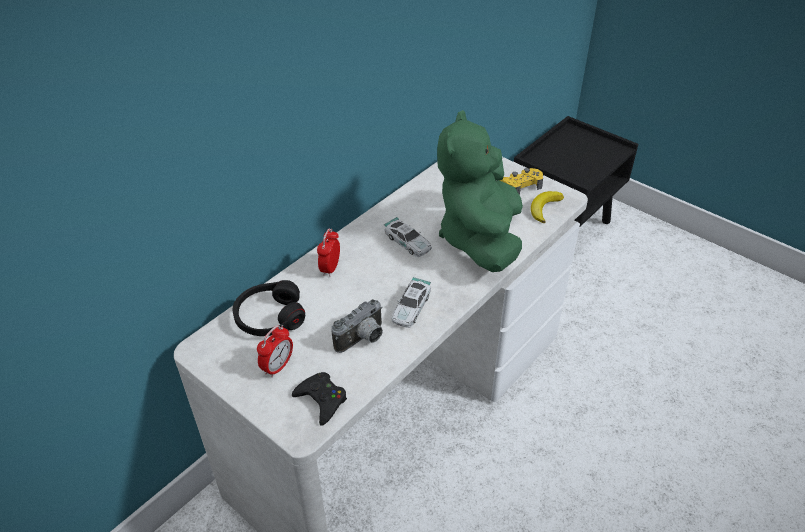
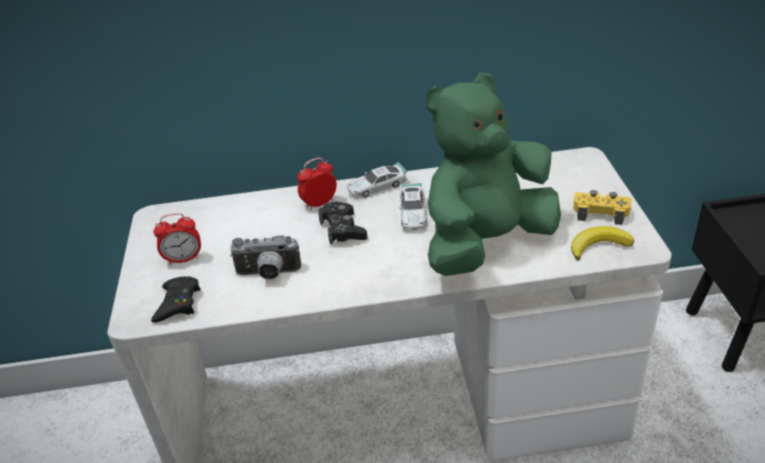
camera: 45 degrees right, 5 degrees down
black headphones [233,280,305,336] -> none
toy car [392,277,431,328] -> toy car moved to [347,162,407,198]
none -> black game controller [318,202,367,245]

